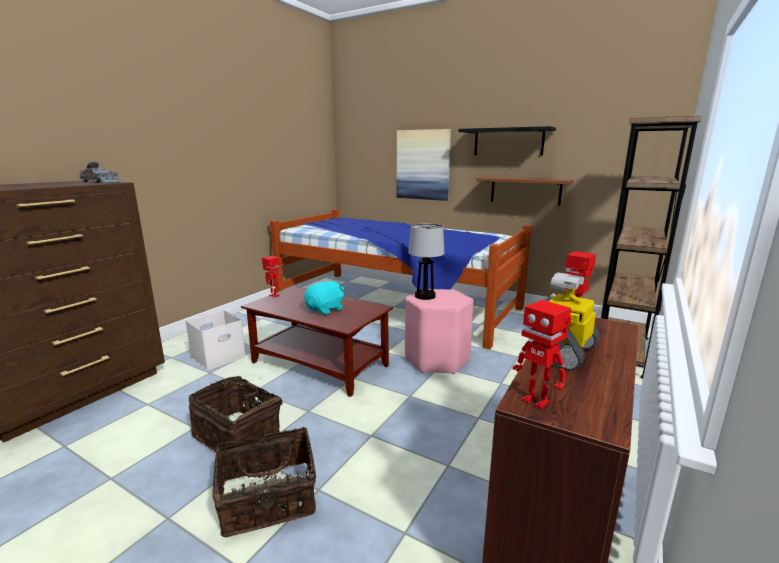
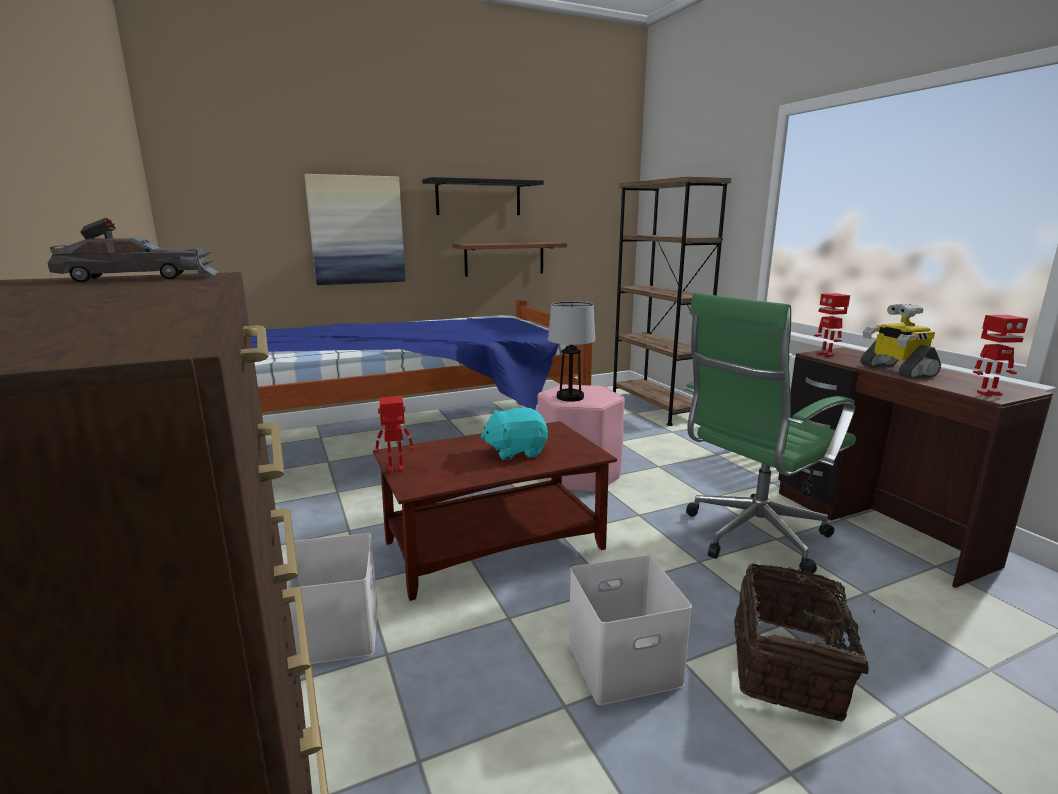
camera: 55 degrees left, 0 degrees up
basket [189,376,282,452] -> white storage box [568,555,692,705]
turquoise plush toy [304,281,344,315] -> turquoise plush toy turned 90 degrees counterclockwise [481,408,548,460]
none -> green office chair [684,292,856,573]

